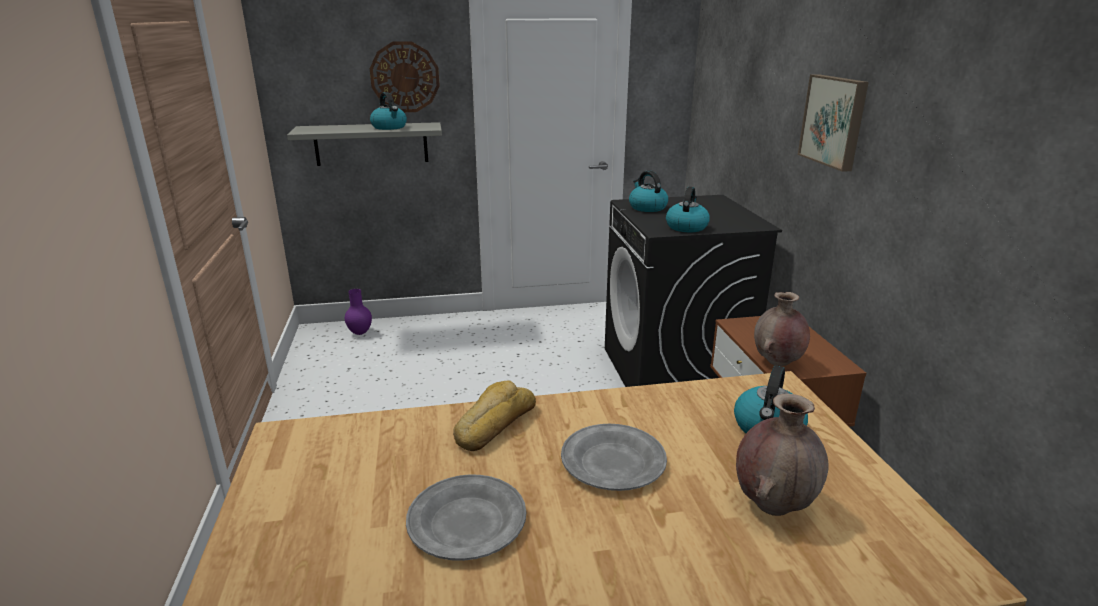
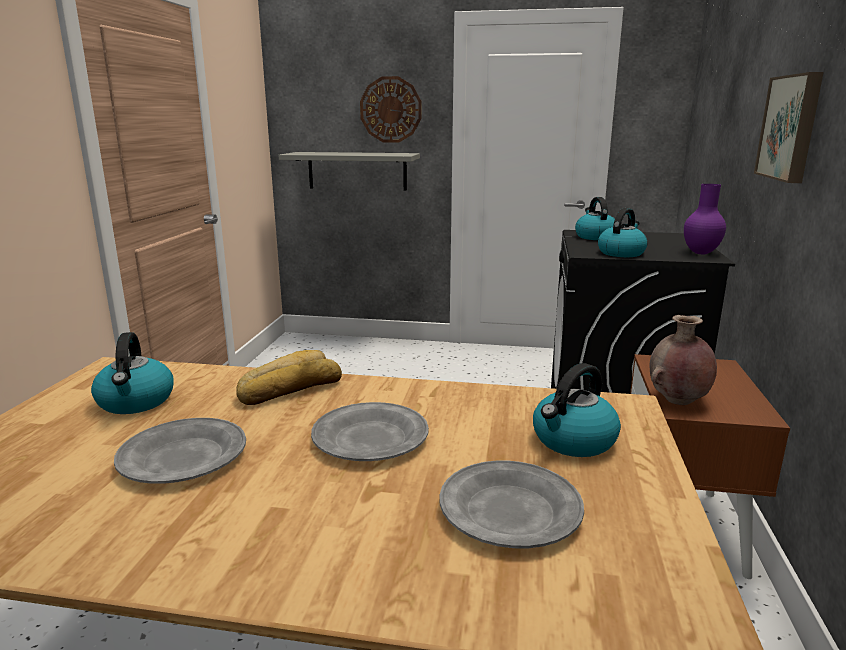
camera: 20 degrees right, 5 degrees down
purple vase [345,289,372,335] -> purple vase moved to [684,184,726,254]
kettle [370,92,407,130] -> kettle moved to [91,332,174,414]
brown vase [736,394,829,516] -> grey plate [439,461,584,548]

